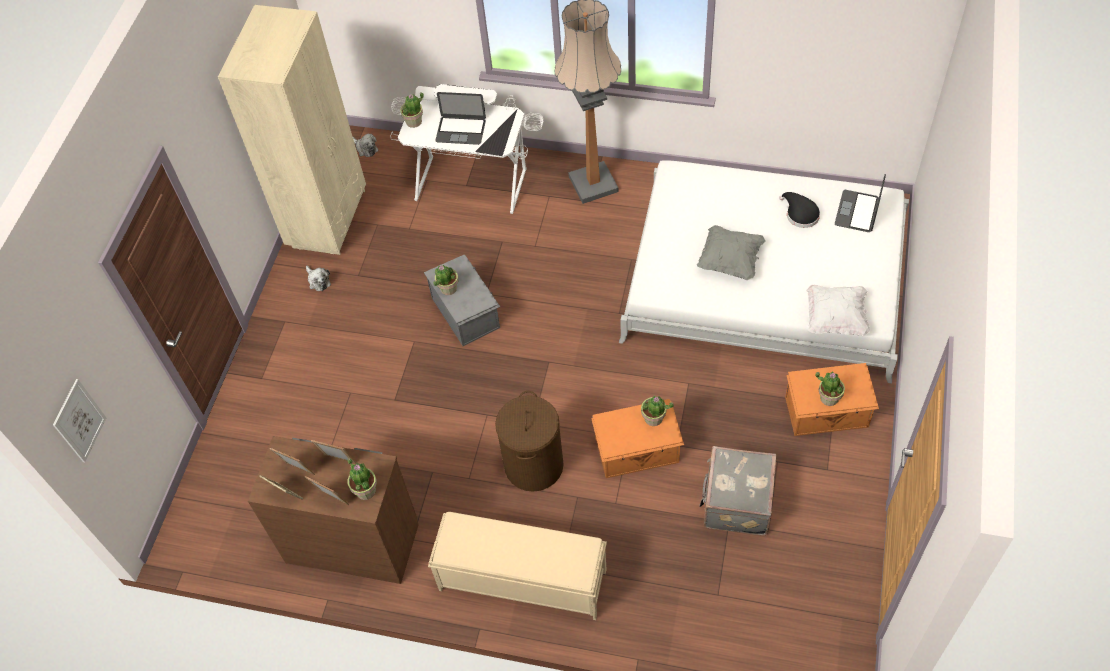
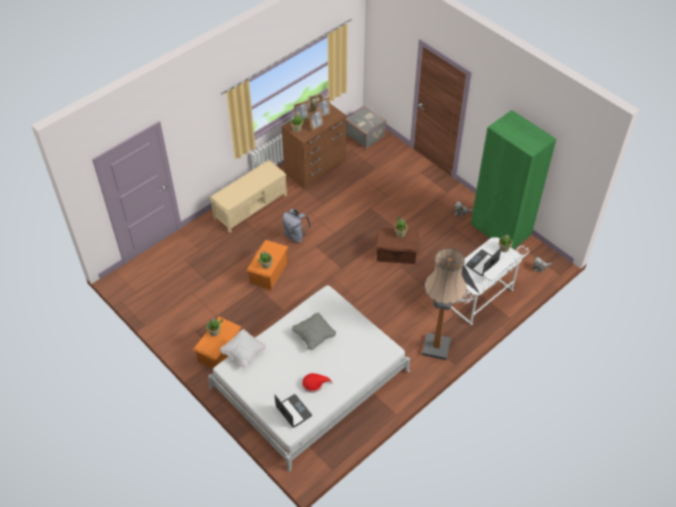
camera: 120 degrees right, 5 degrees down
picture [53,379,106,462] -> none
beige wardrobe [218,5,366,255] -> green wardrobe [471,110,556,249]
grey storage box [424,255,500,346] -> brown storage box [376,227,419,264]
brown laundry basket [495,391,564,492] -> grey backpack [282,209,311,243]
grey suitcase [699,446,777,535] -> grey suitcase moved to [346,106,386,148]
black hat [779,192,820,228] -> red hat [302,373,333,393]

